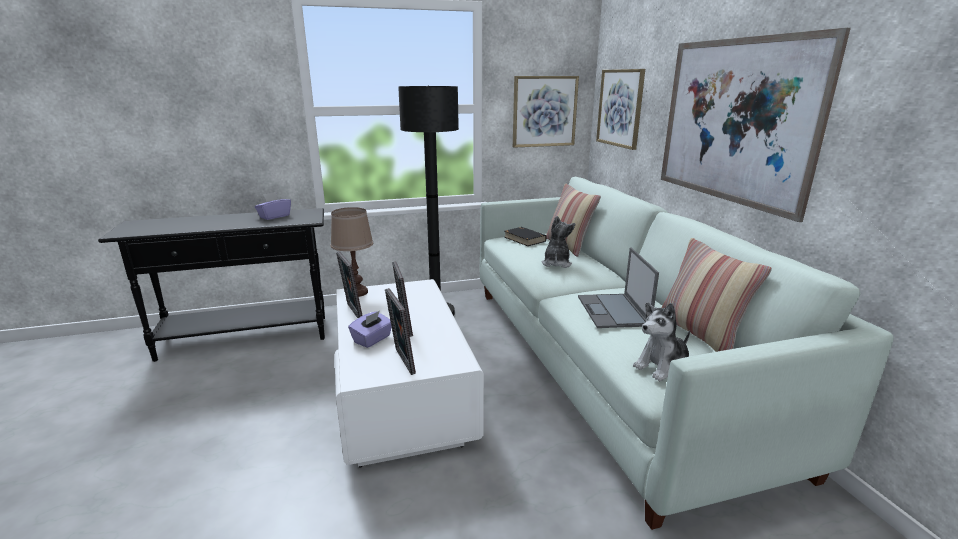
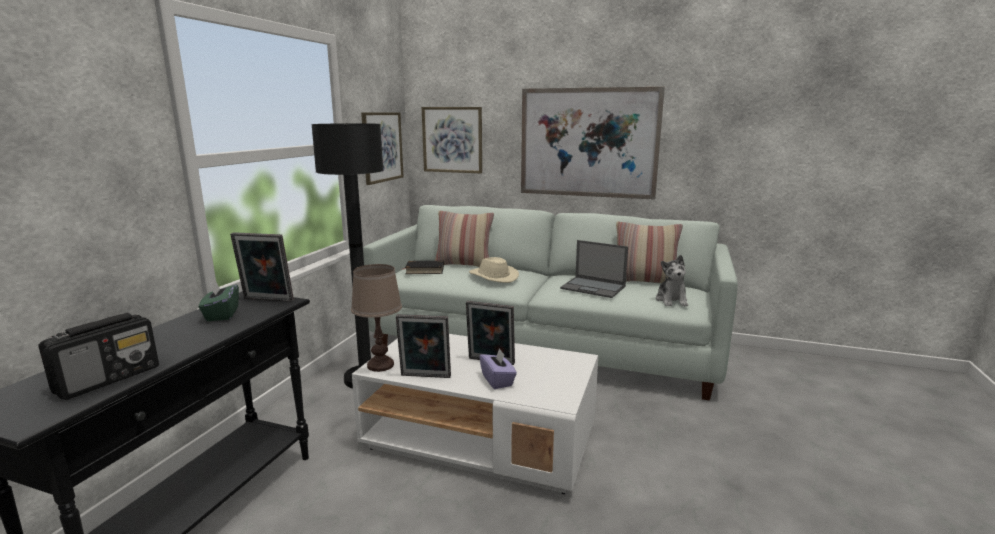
camera: 55 degrees left, 5 degrees down
purple tissue box [255,192,291,220] -> green tissue box [199,280,239,321]
picture frame [385,288,416,375] -> picture frame moved to [230,232,294,302]
plush toy [542,216,575,268] -> beige hat [469,257,519,283]
none -> radio [38,313,159,400]

